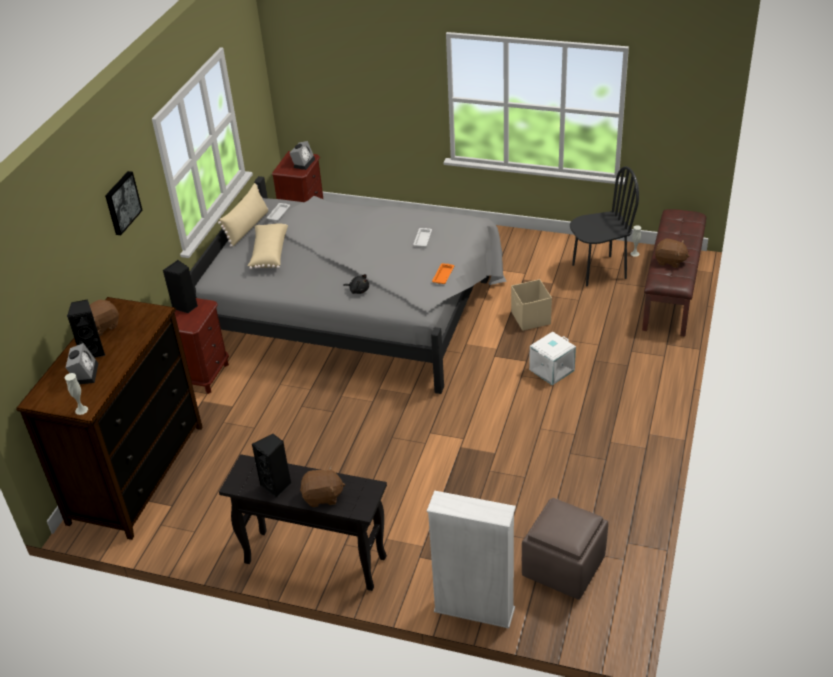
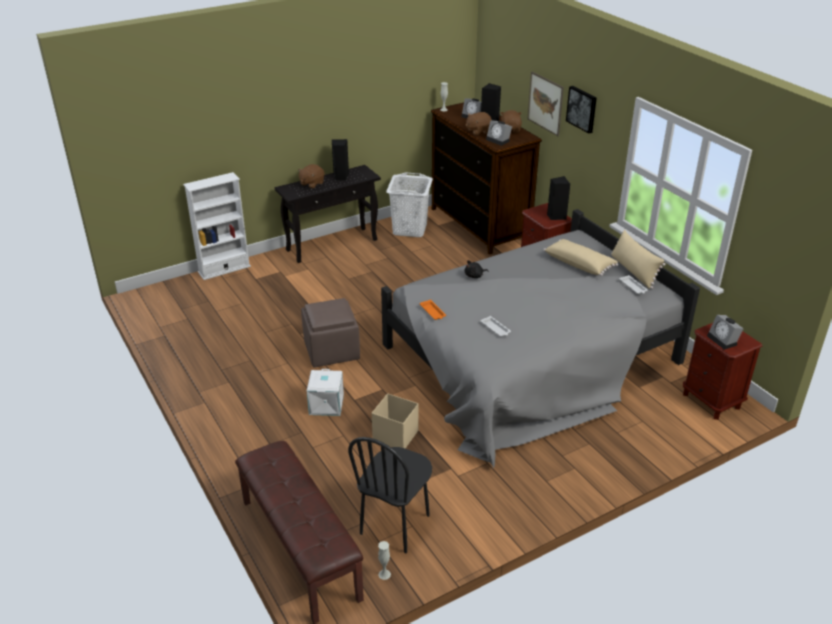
camera: 130 degrees right, 5 degrees down
brown ottoman [522,498,608,600] -> brown ottoman moved to [301,298,360,367]
brown plush toy [655,239,690,268] -> brown plush toy moved to [465,112,492,135]
none -> white laundry basket [386,172,433,237]
none -> alarm clock [486,120,512,146]
none -> picture [528,72,564,136]

